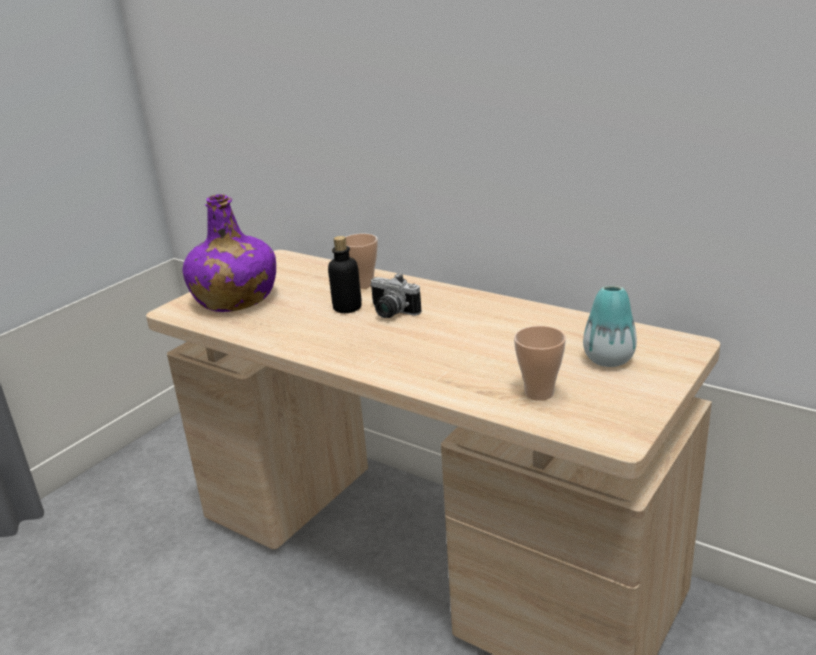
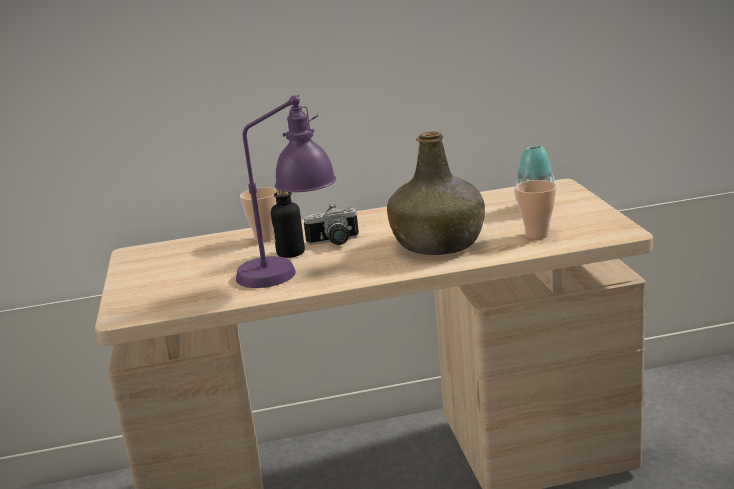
camera: 45 degrees left, 5 degrees down
purple bottle [183,194,276,312] -> none
none -> purple table lamp [236,95,336,288]
none -> green bottle [387,131,485,255]

